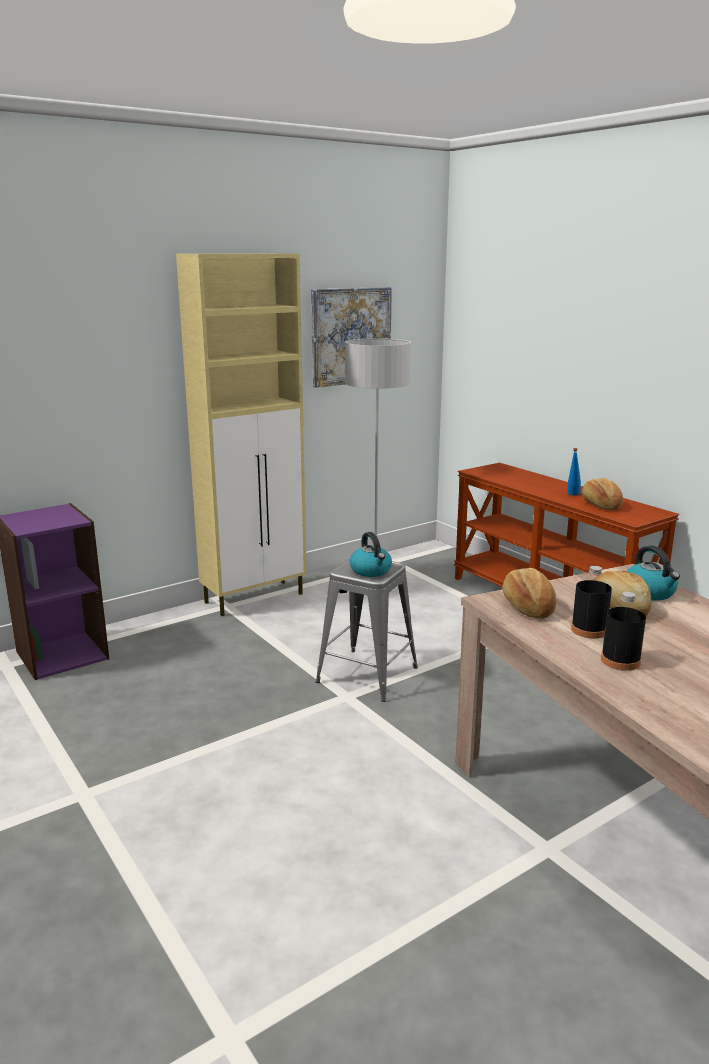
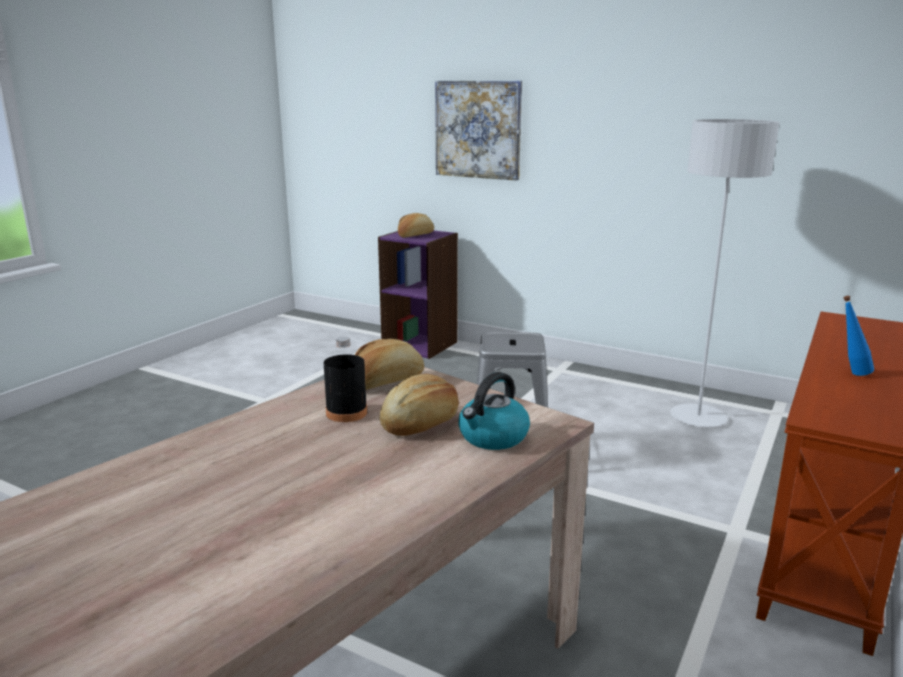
camera: 65 degrees right, 0 degrees up
beige cabinet [176,254,307,616] -> none
picture [311,287,392,388] -> picture moved to [435,81,522,181]
kettle [350,532,392,577] -> none
bread [582,478,623,510] -> bread moved to [398,213,434,238]
black bottle [601,592,646,671] -> none

